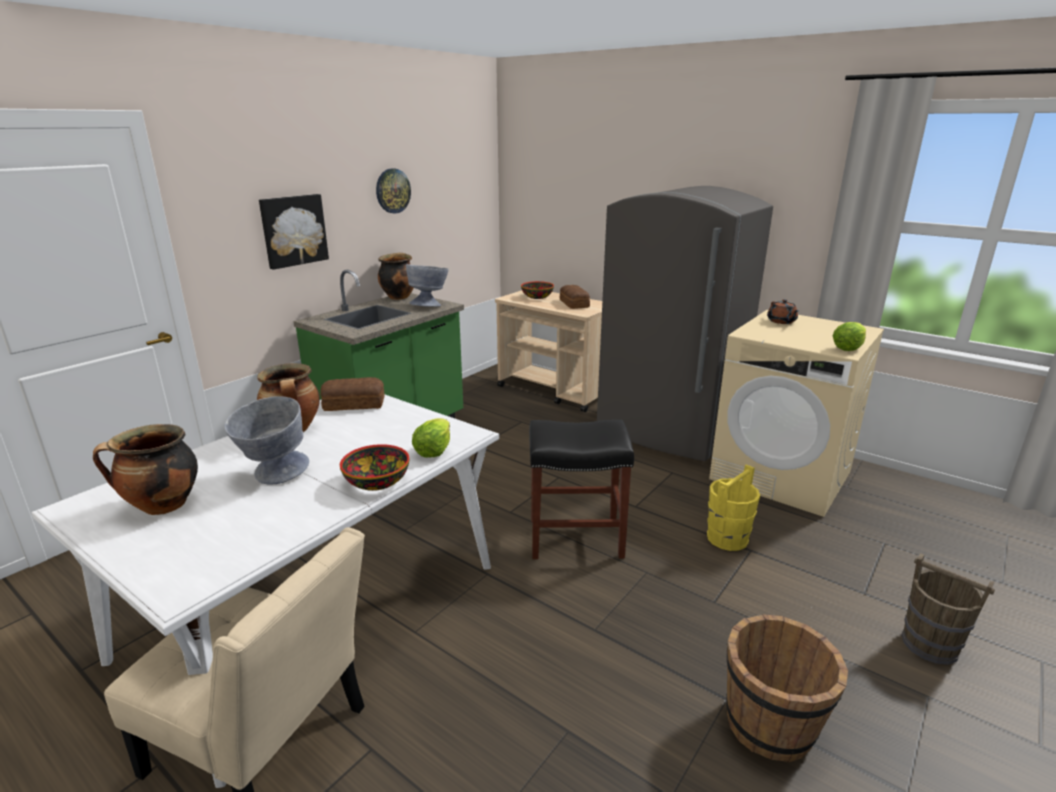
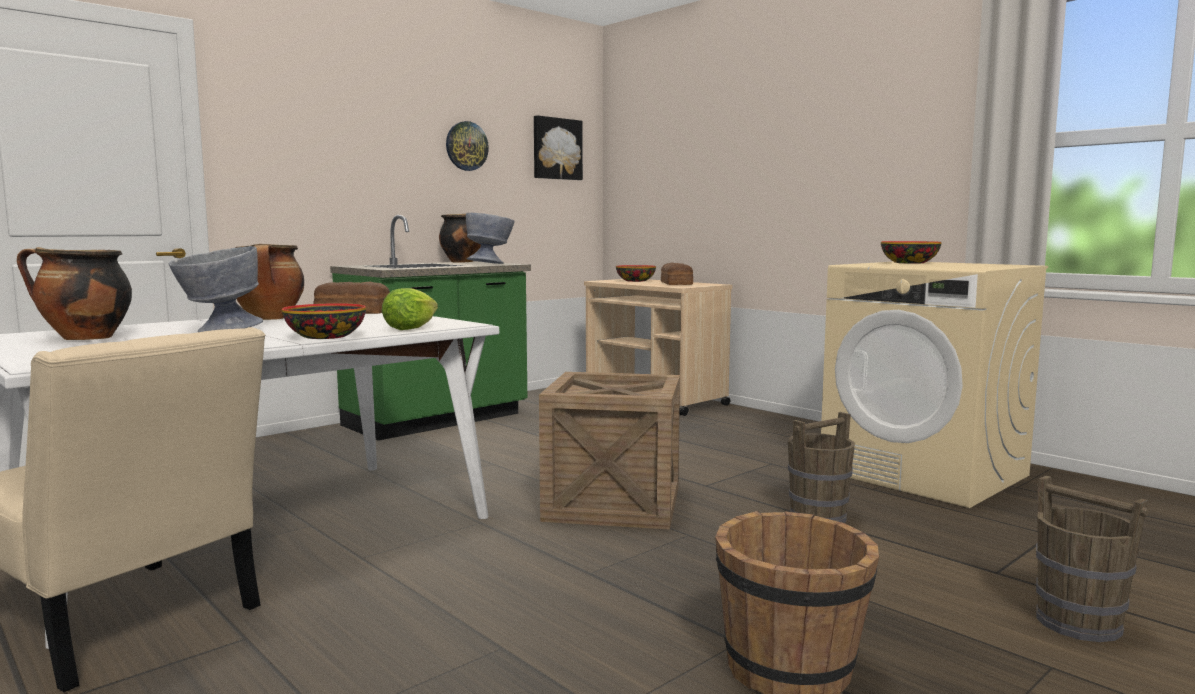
camera: 10 degrees right, 15 degrees down
picture [259,194,329,270] -> picture moved to [534,115,583,180]
black stool [529,420,634,559] -> crate [539,372,680,529]
grey fridge [597,186,773,461] -> none
yellow bucket [707,464,760,551] -> brown bucket [788,412,855,523]
brown teapot [767,299,798,324] -> bowl [881,241,942,263]
lettuce [832,322,866,351] -> none

